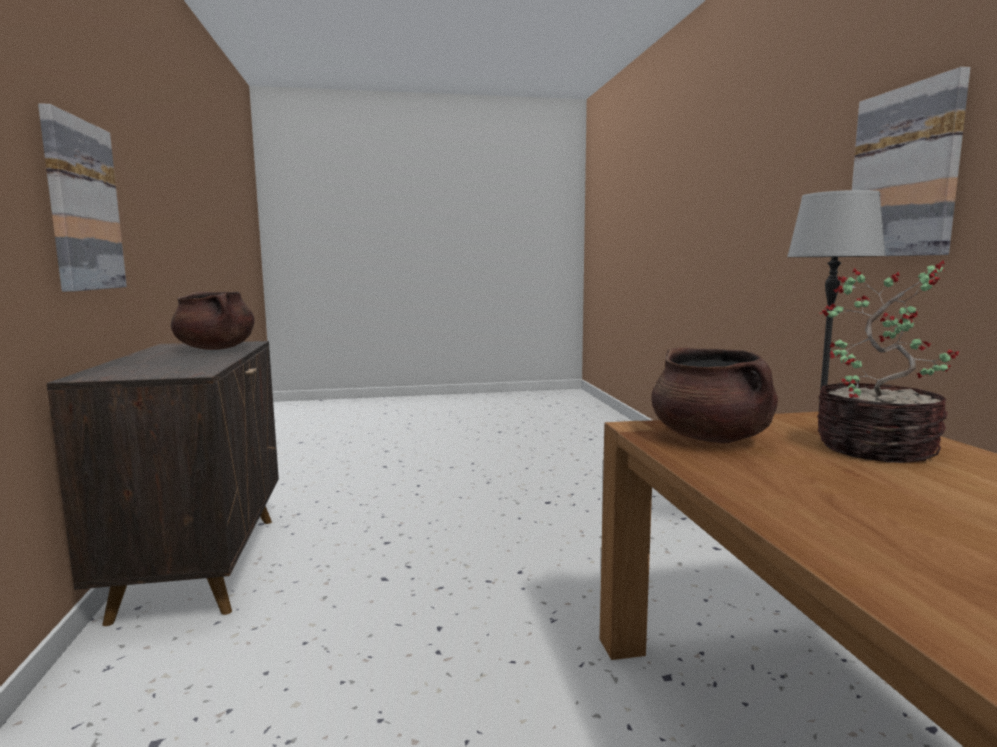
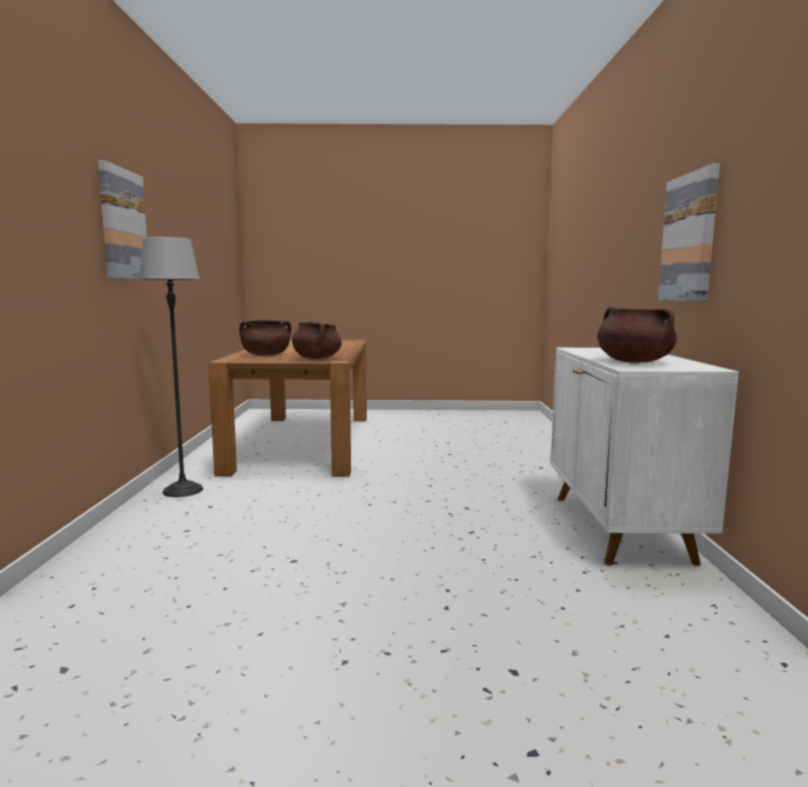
camera: 170 degrees left, 0 degrees up
brown cabinet [47,341,279,626] -> white cabinet [550,348,739,566]
potted plant [817,260,959,463] -> brown cooking pot [239,320,291,356]

